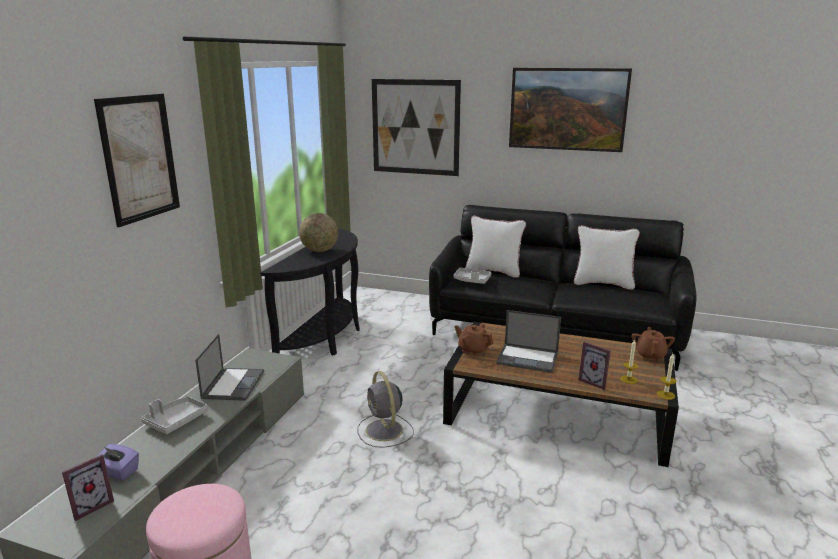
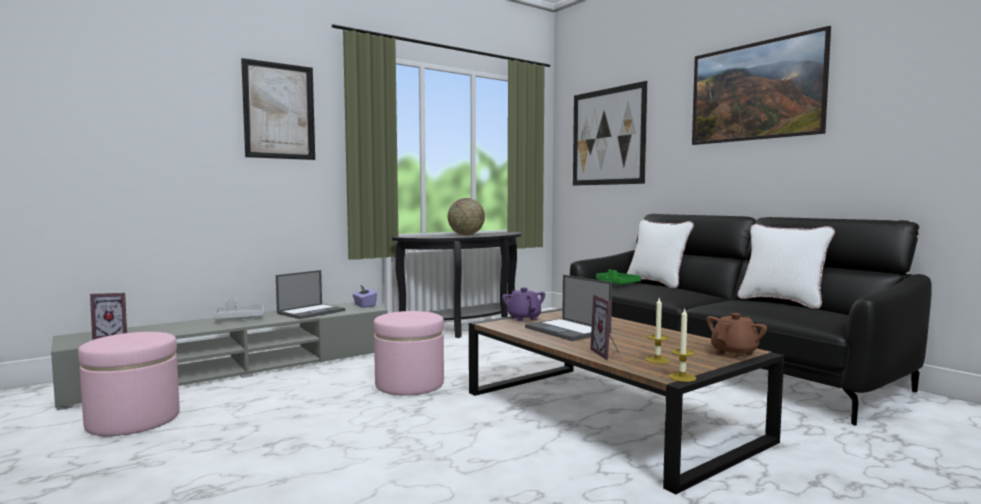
camera: 35 degrees right, 15 degrees down
purple tissue box [96,444,139,480] -> purple tissue box moved to [352,285,377,308]
grey fan [358,371,414,448] -> pink ottoman [374,311,444,395]
grey tray [453,268,491,284] -> green tray [596,269,641,285]
brown teapot [455,324,493,356] -> purple teapot [502,288,545,321]

